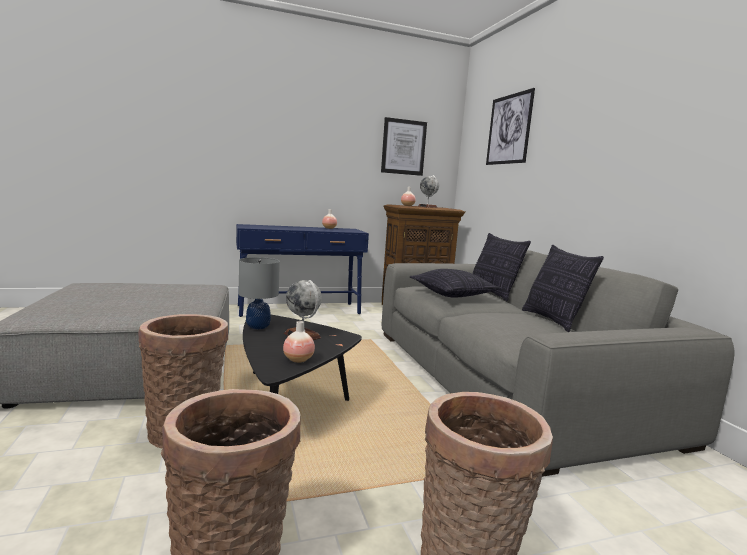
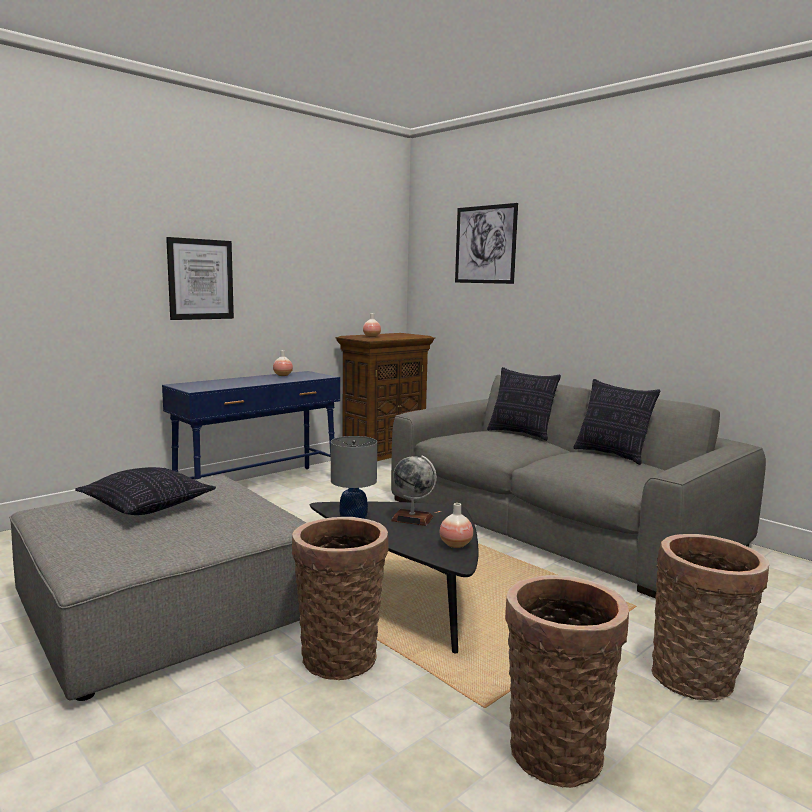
camera: 25 degrees left, 0 degrees up
picture [381,117,427,176] -> picture moved to [166,237,234,320]
pillow [410,269,501,298] -> pillow moved to [75,467,216,515]
globe [418,175,439,208] -> none

